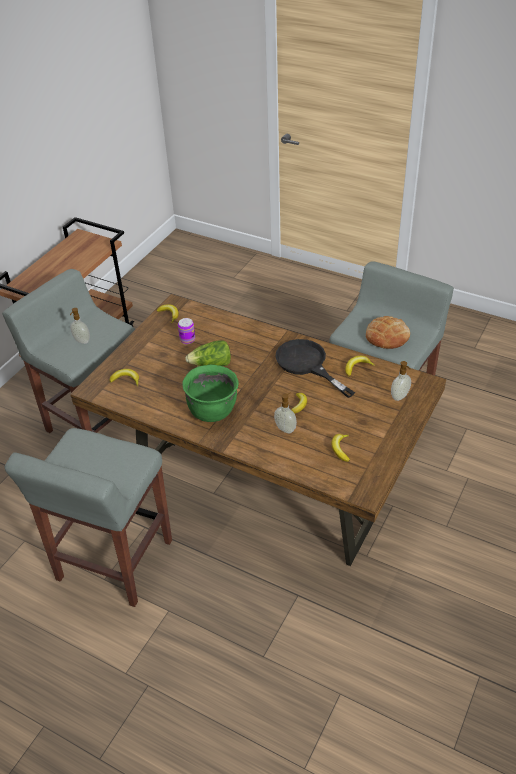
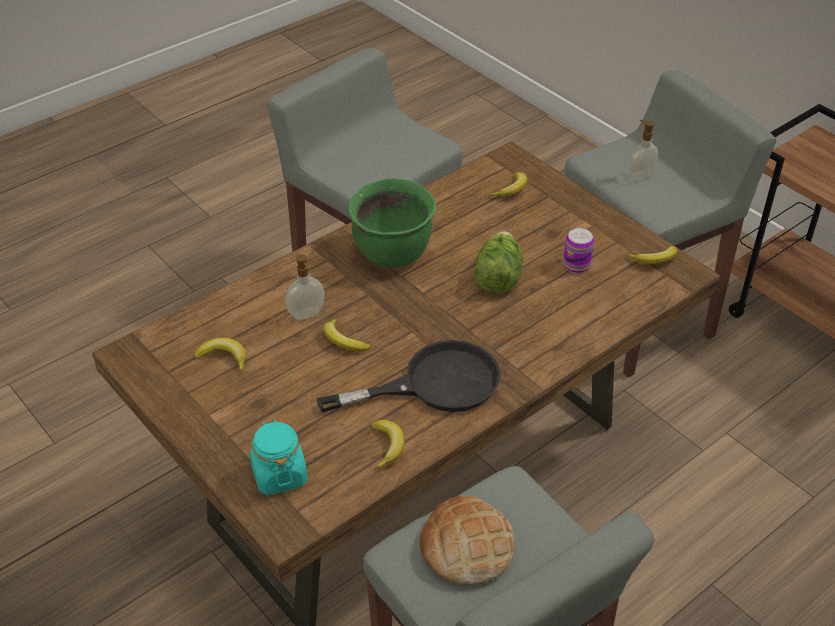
camera: 110 degrees right, 0 degrees up
soap dispenser [391,361,411,401] -> turquoise jar [250,419,308,495]

